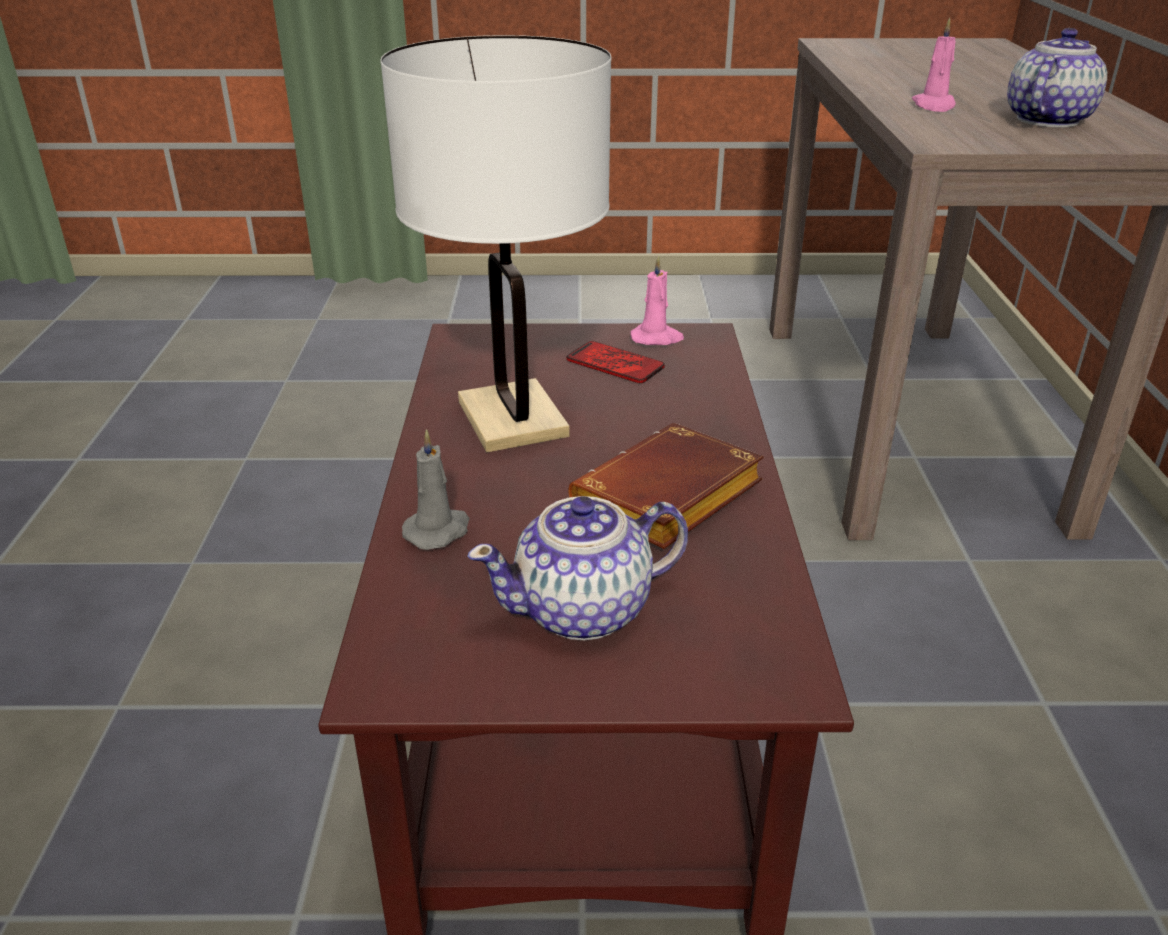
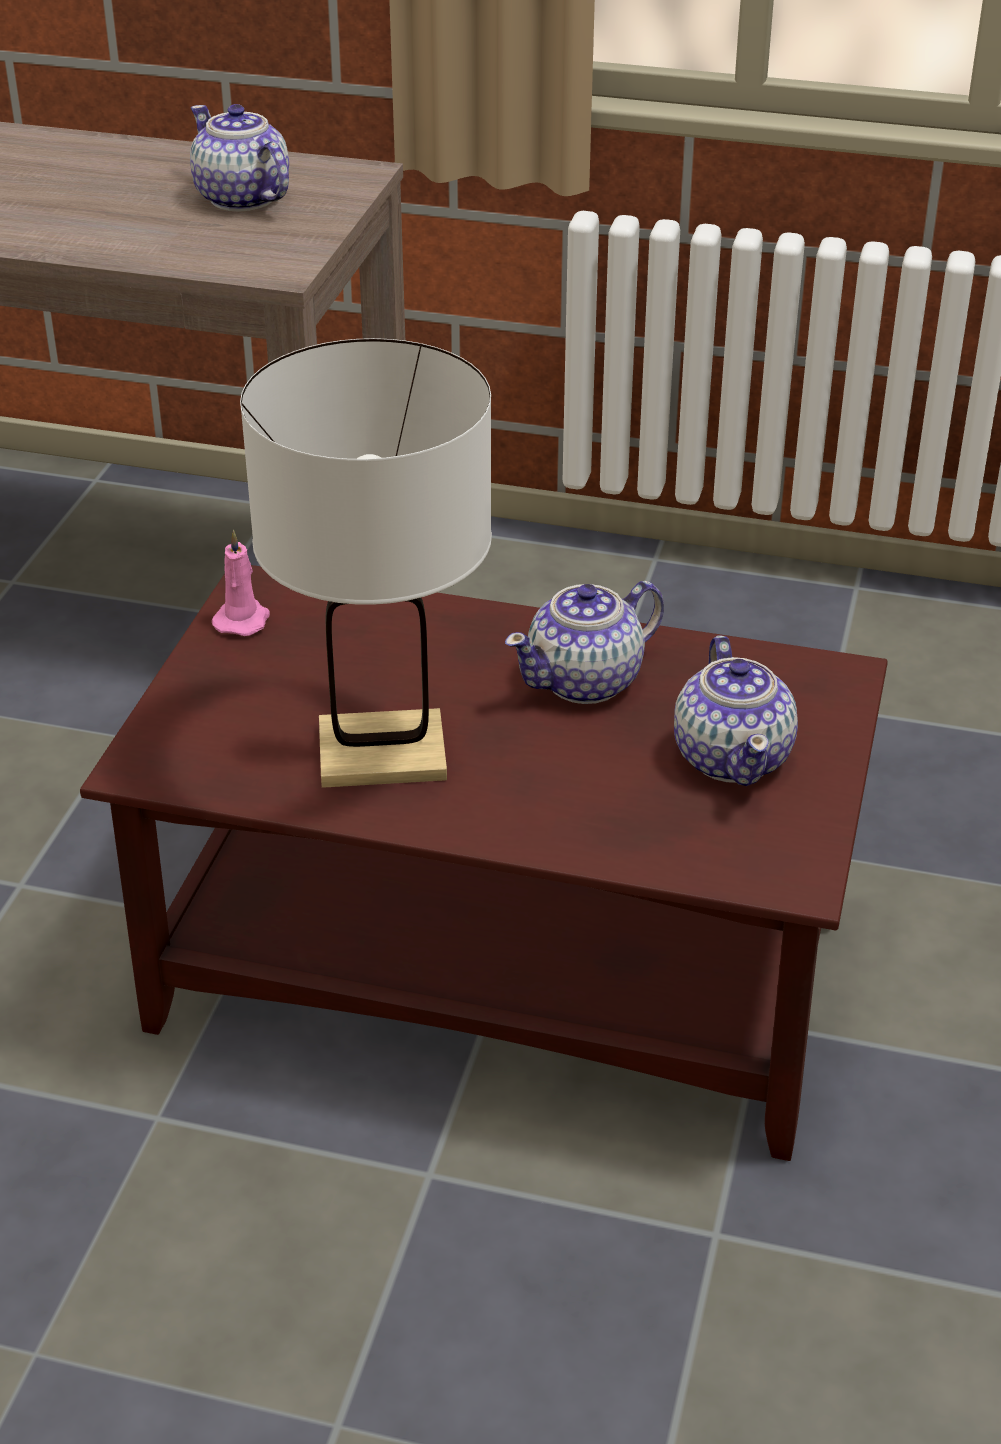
camera: 75 degrees left, 5 degrees up
grey candle [402,429,470,550] -> none
phone [567,341,665,383] -> none
brown book [569,423,764,549] -> teapot [505,581,664,704]
pink candle [912,18,956,112] -> none

